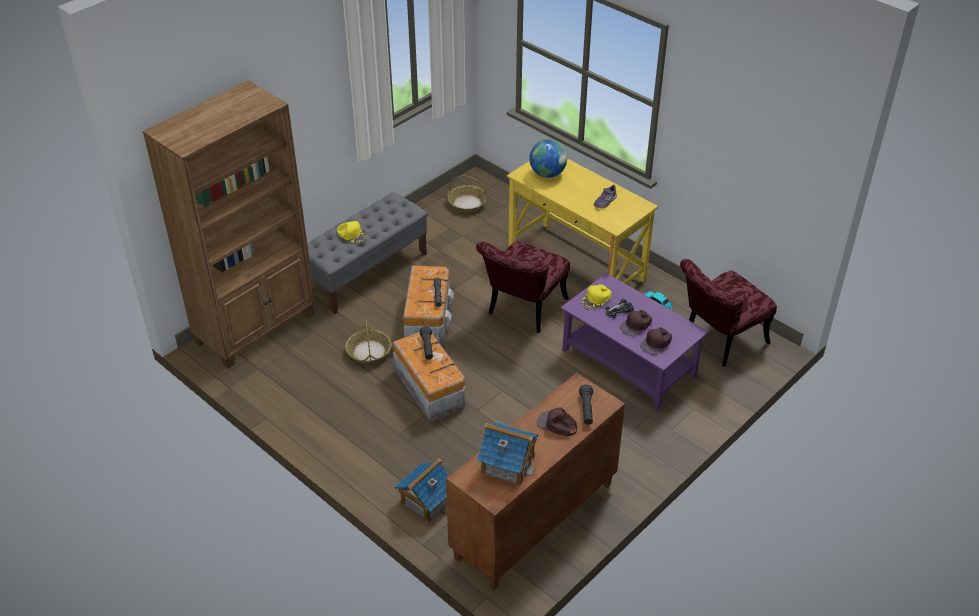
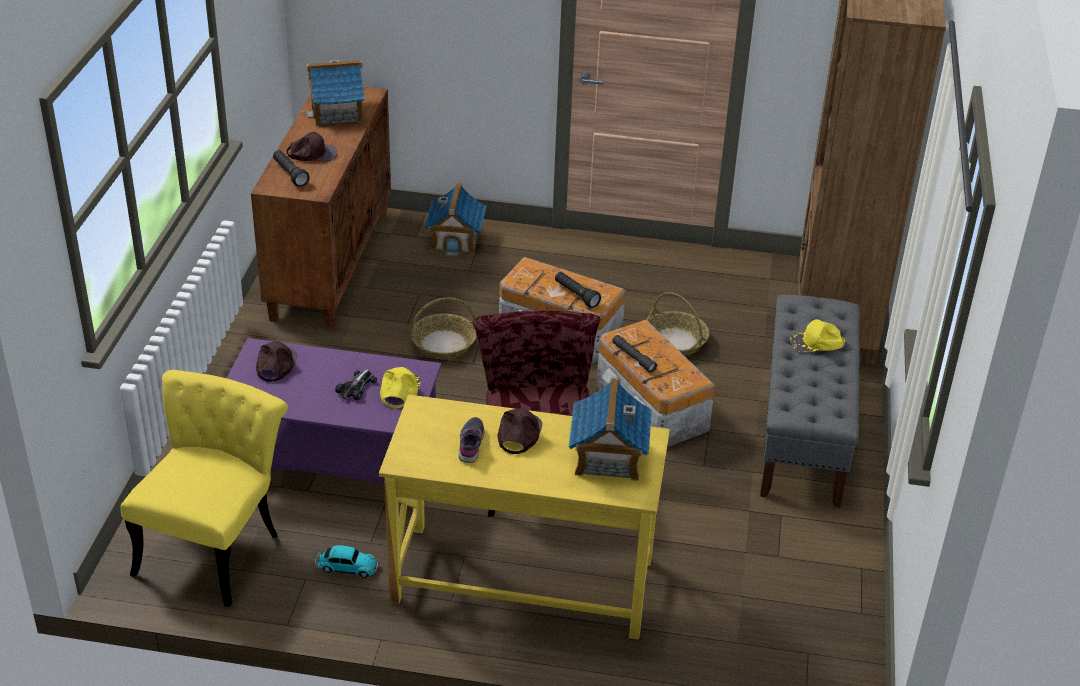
camera: 145 degrees right, 5 degrees down
basket [447,176,487,213] -> basket moved to [410,297,477,359]
globe [529,139,567,178] -> toy house [568,377,652,481]
brown cap [620,310,652,336] -> brown cap moved to [497,408,542,454]
red chair [680,259,777,367] -> yellow chair [121,370,288,607]

